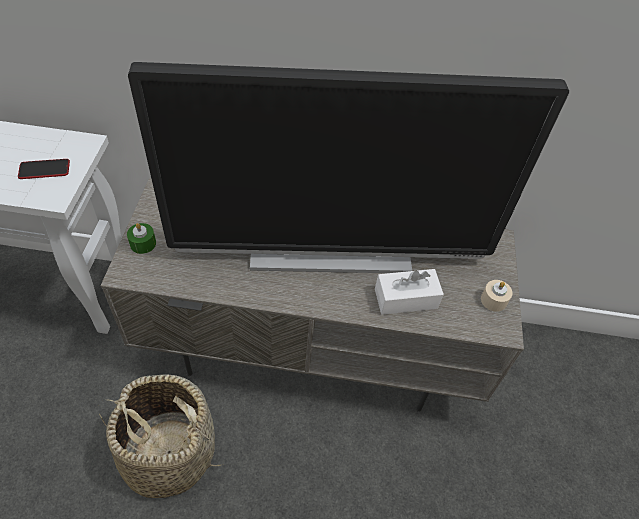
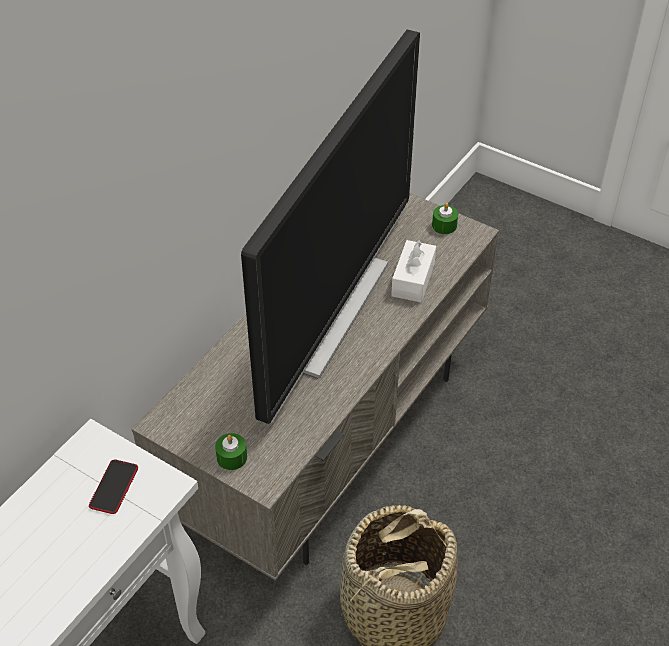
camera: 60 degrees left, 5 degrees down
beige candle [481,280,513,312] -> green candle [432,203,458,234]

